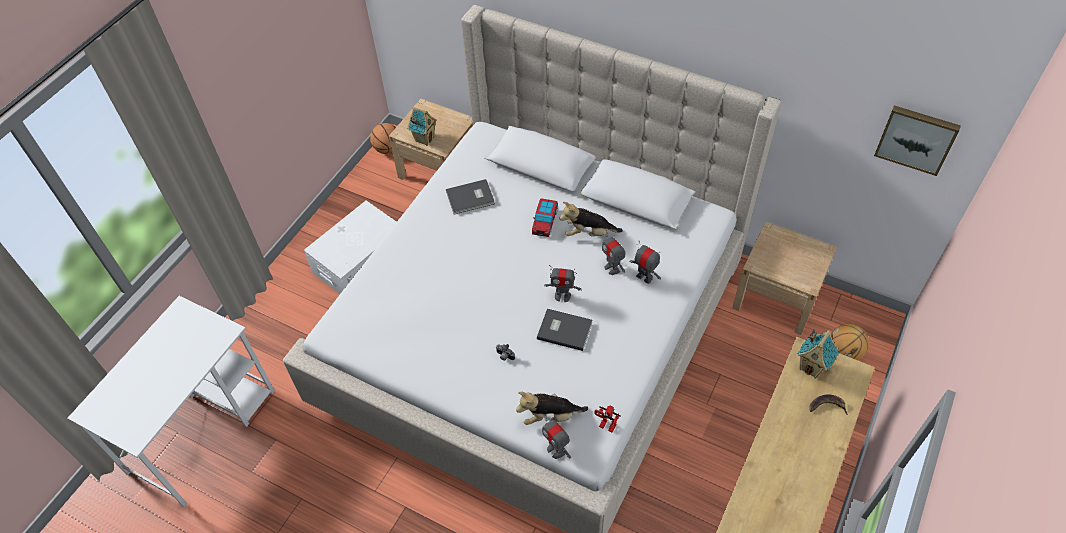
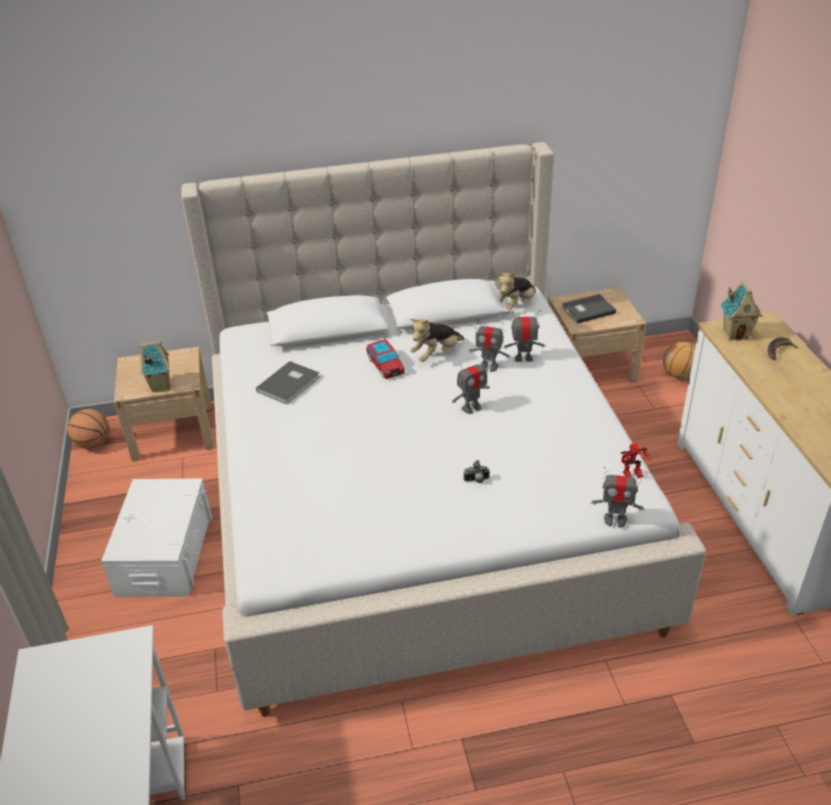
camera: 40 degrees left, 15 degrees down
plush toy [516,391,588,425] -> plush toy moved to [497,272,536,314]
grey book [537,309,592,351] -> grey book moved to [561,294,616,324]
picture [874,106,961,176] -> none

